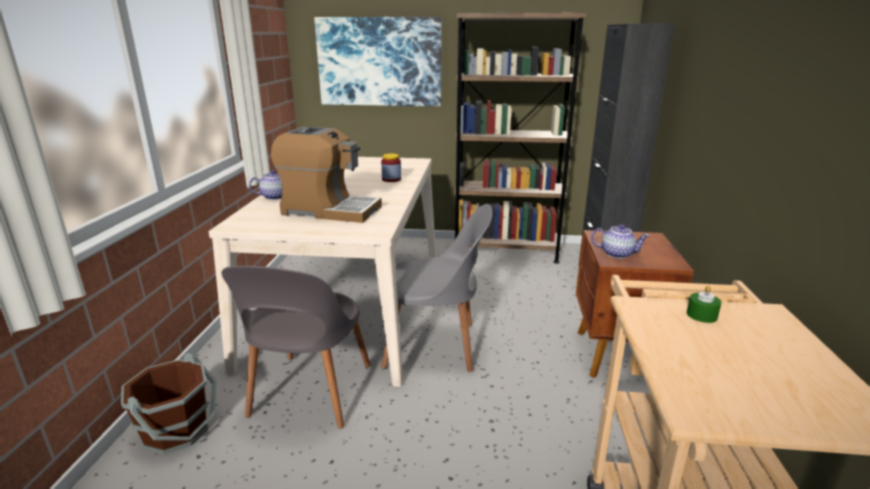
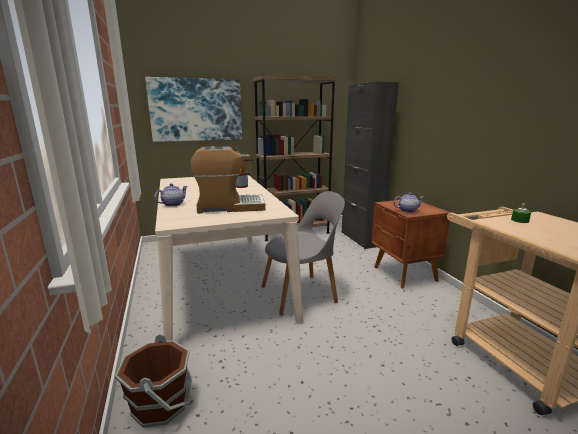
camera: 25 degrees left, 5 degrees down
grey chair [221,266,371,429] -> none

